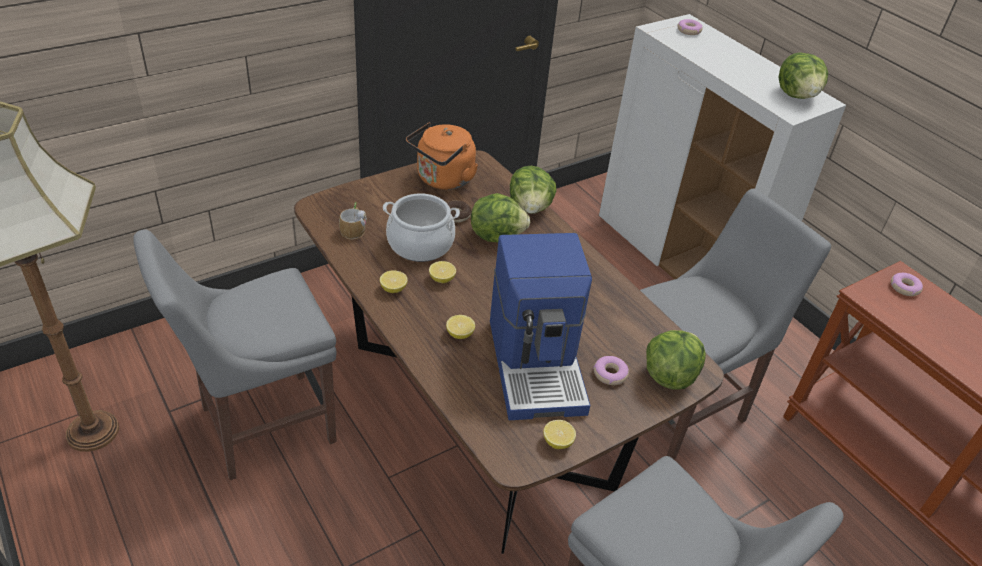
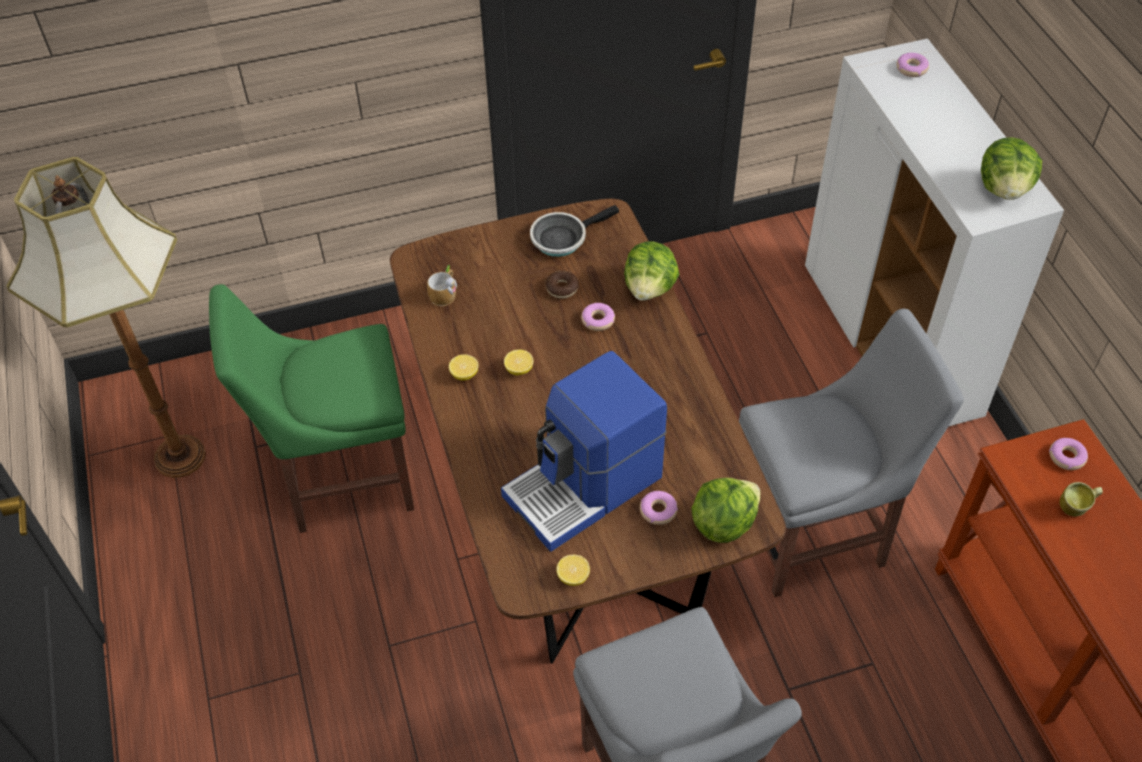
camera: 20 degrees right, 10 degrees up
grey chair [133,229,337,480] -> green chair [209,284,414,533]
cooking pot [383,193,460,262] -> none
orange kettle [406,122,478,190] -> frying pan [530,205,619,257]
lemon [446,315,475,339] -> none
lettuce [471,193,530,242] -> donut [581,303,615,331]
coffee machine [490,233,592,420] -> coffee machine turned 45 degrees clockwise [501,351,667,552]
none -> mug [1060,482,1103,516]

